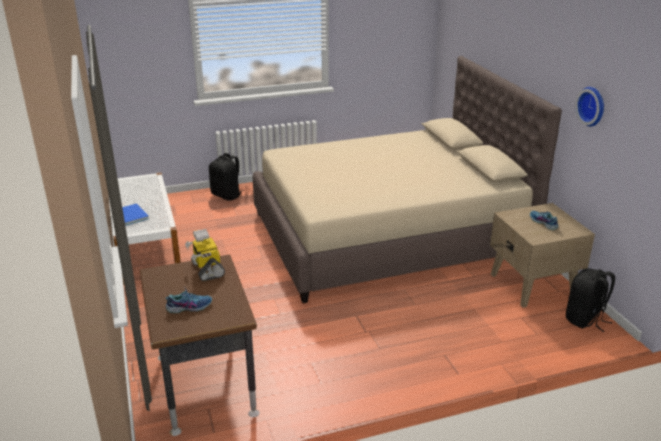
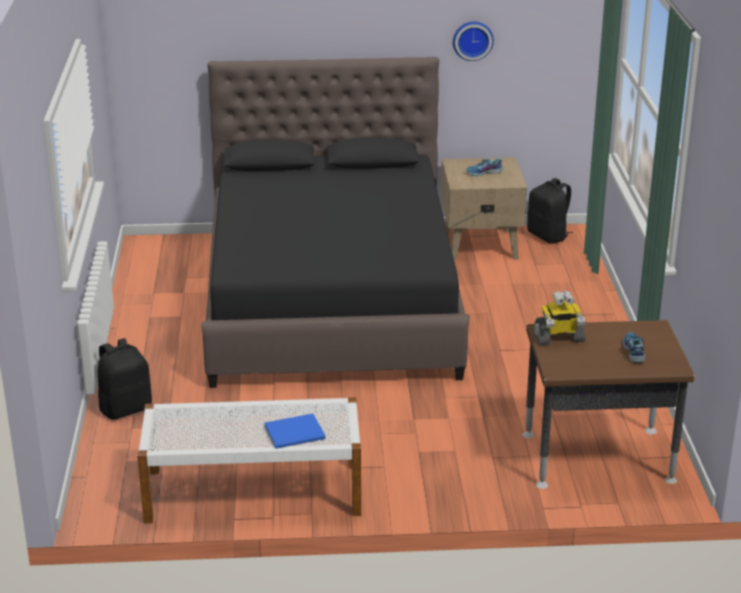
camera: 75 degrees left, 0 degrees up
beige bed [253,56,562,303] -> black bed [202,57,470,388]

